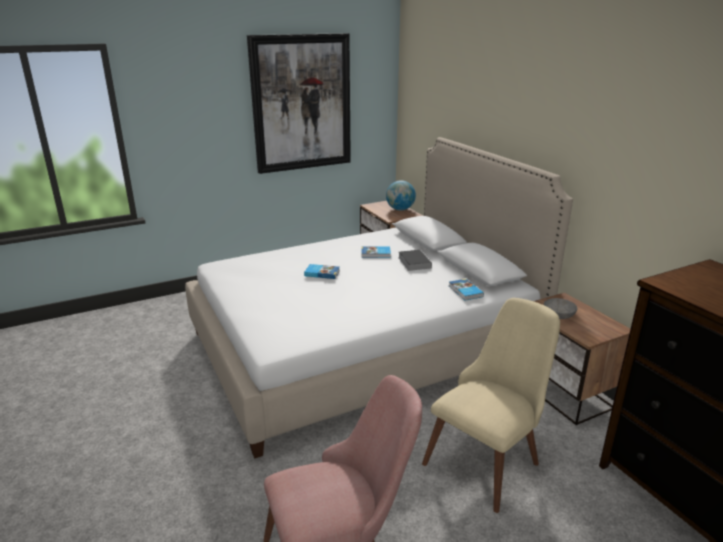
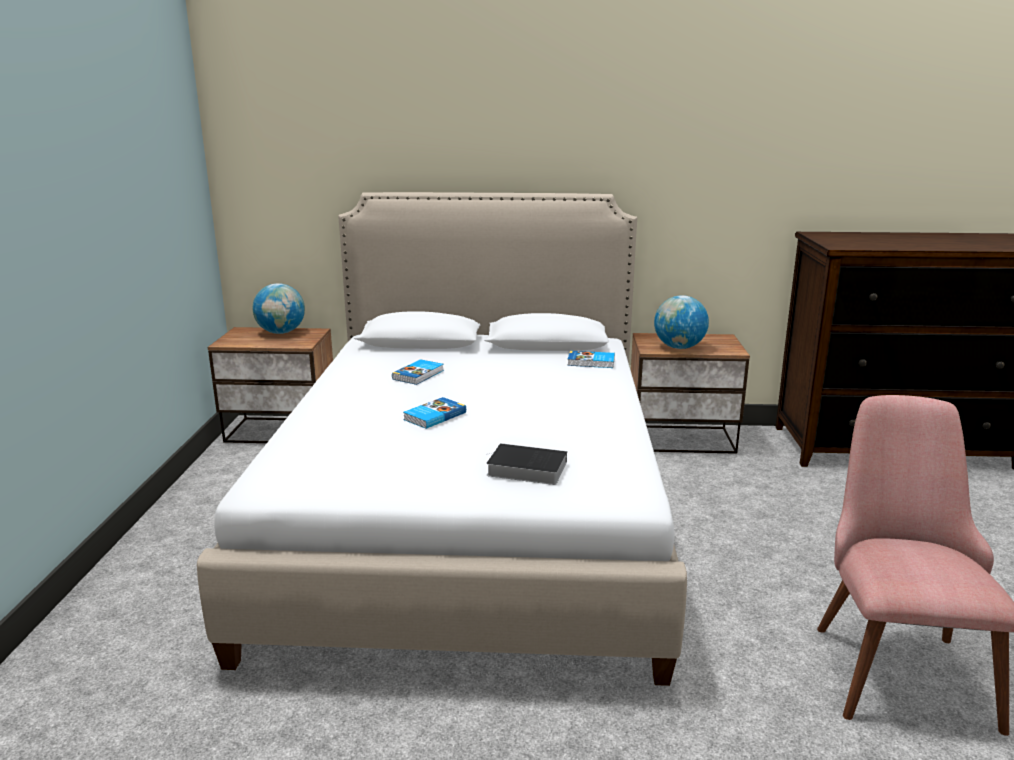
camera: 60 degrees left, 5 degrees down
picture [247,33,351,174] -> none
book [398,250,432,271] -> book moved to [486,443,567,485]
beige chair [422,298,560,513] -> none
grey bowl [544,298,577,319] -> globe [654,295,709,349]

